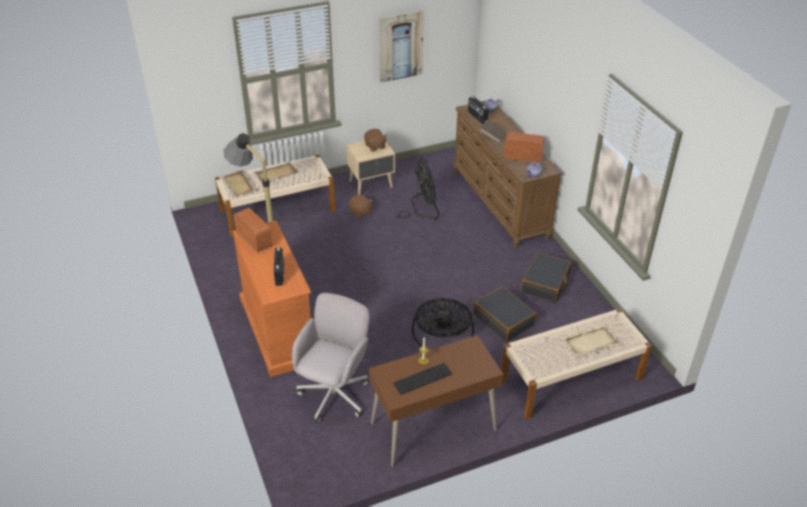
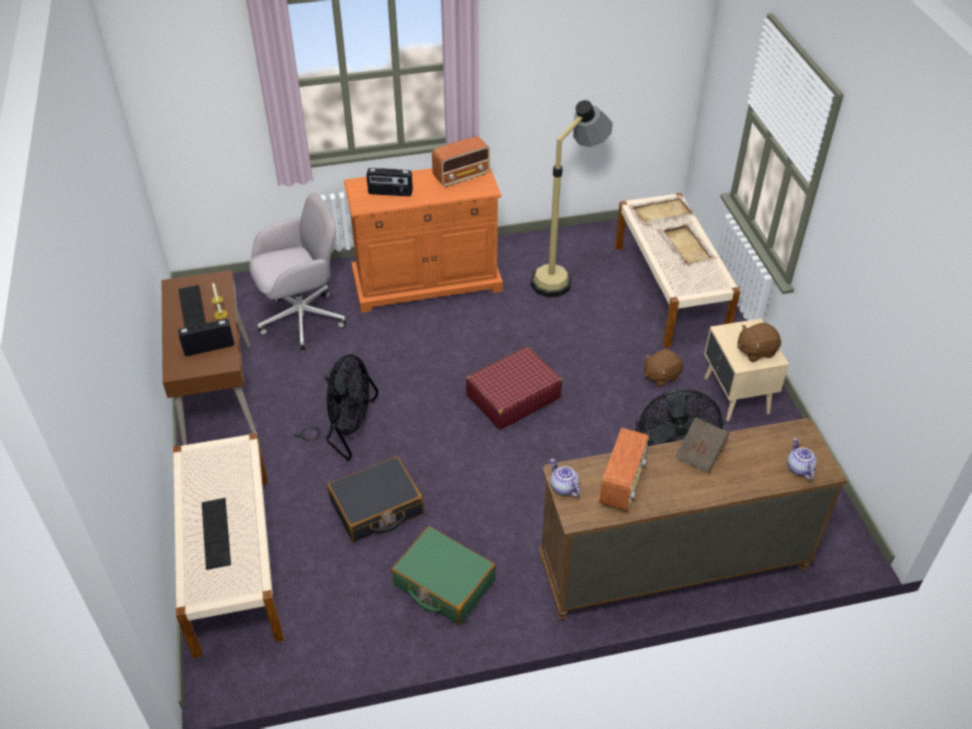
camera: 100 degrees right, 5 degrees up
grey office chair [292,293,370,423] -> grey office chair turned 60 degrees counterclockwise [249,193,346,350]
picture [379,10,424,83] -> none
radio [468,96,489,124] -> radio moved to [178,319,234,356]
black suitcase [521,252,571,302] -> green suitcase [391,526,496,625]
beige tray [562,324,621,358] -> keyboard [202,498,231,570]
none -> red suitcase [466,346,562,430]

